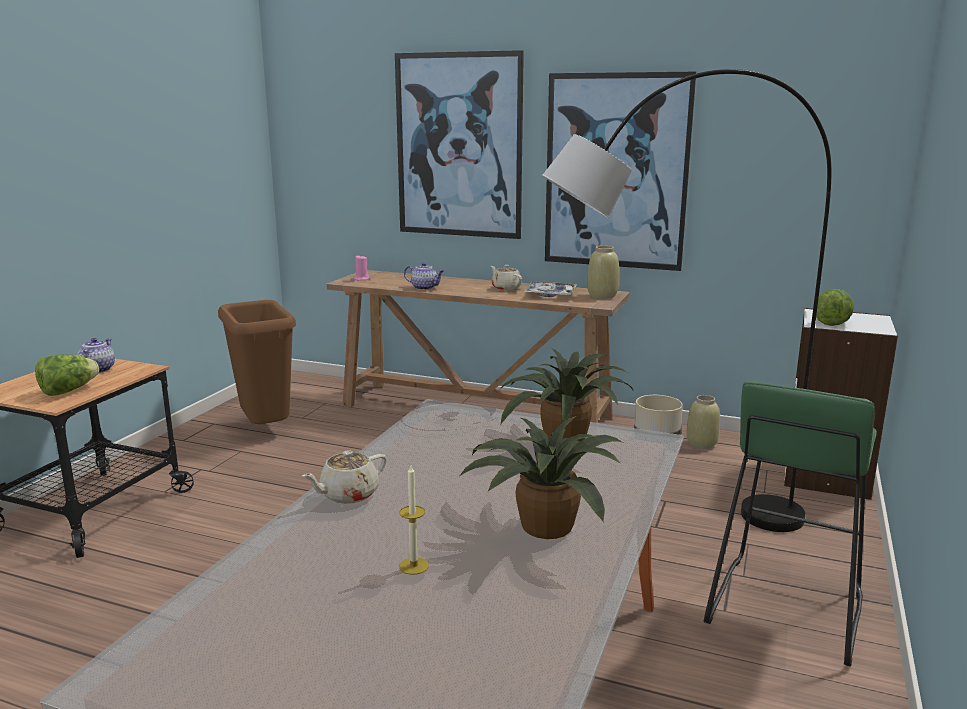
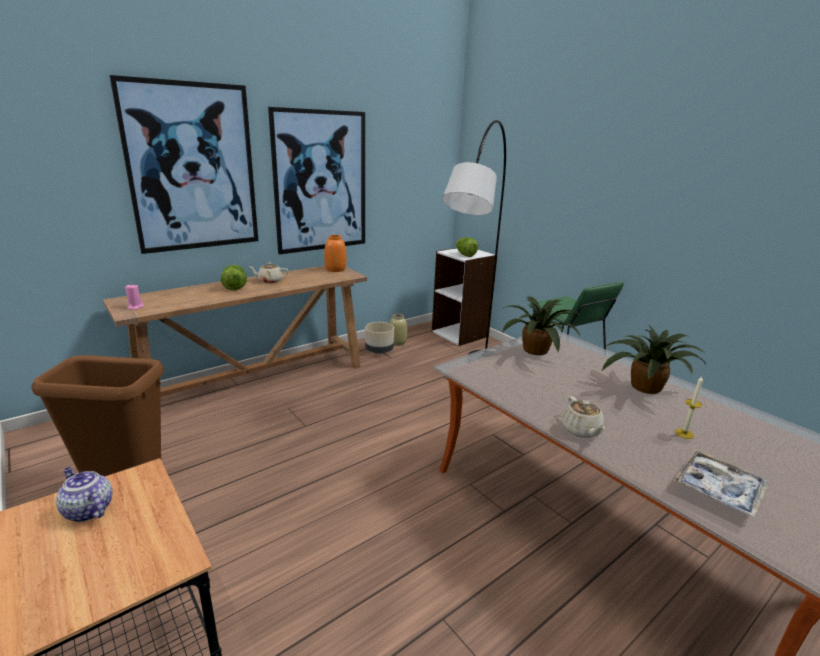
camera: 60 degrees left, 5 degrees up
lettuce [35,355,99,396] -> lettuce moved to [221,265,247,290]
teapot [404,262,444,290] -> none
tray [524,281,577,297] -> tray moved to [673,450,769,518]
beige vase [587,246,619,299] -> orange vase [324,235,347,272]

